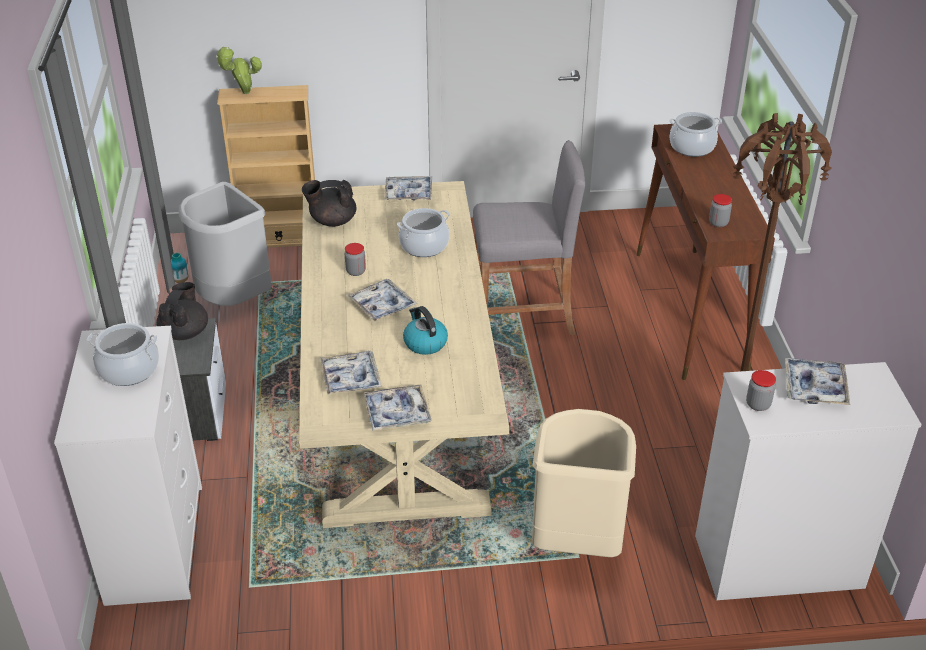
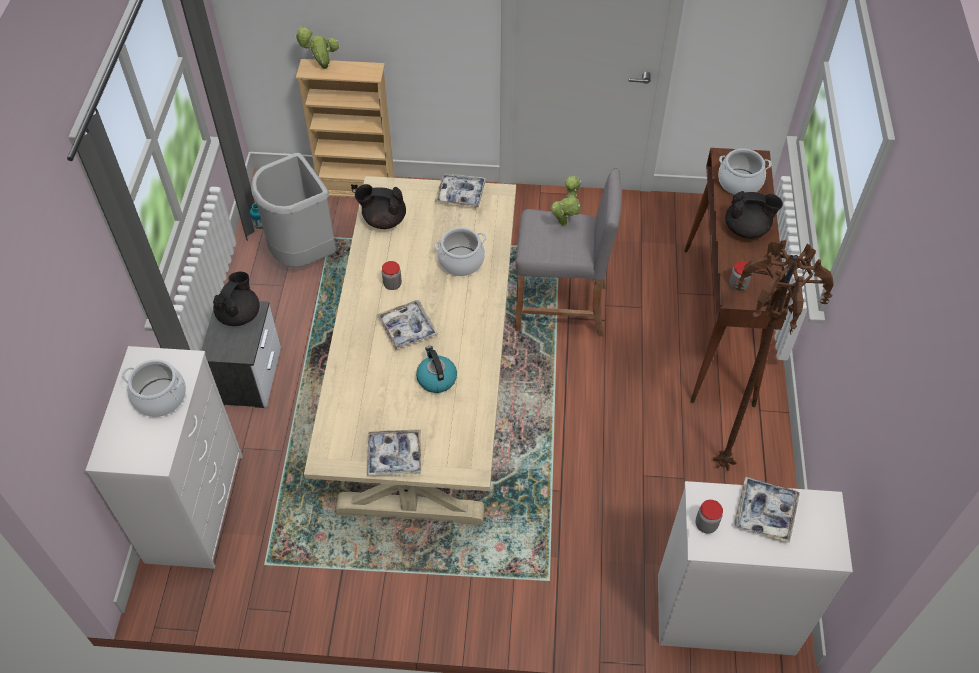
camera: 10 degrees right, 15 degrees up
tray [320,351,382,394] -> none
beige trash can [532,409,636,557] -> none
none -> potted plant [551,176,581,226]
none -> black teapot [725,191,783,238]

